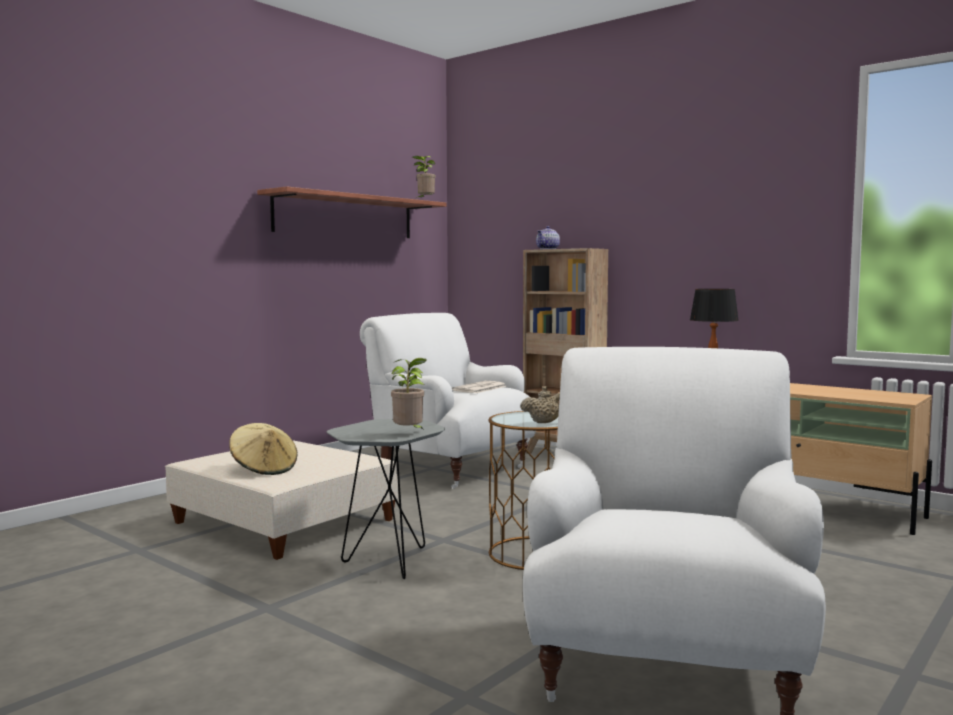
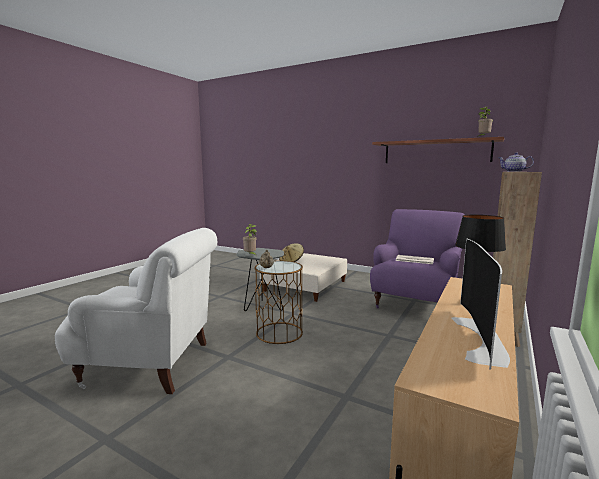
camera: 80 degrees right, 5 degrees up
white armchair [360,313,536,489] -> purple armchair [370,209,464,308]
none -> television [451,239,510,369]

